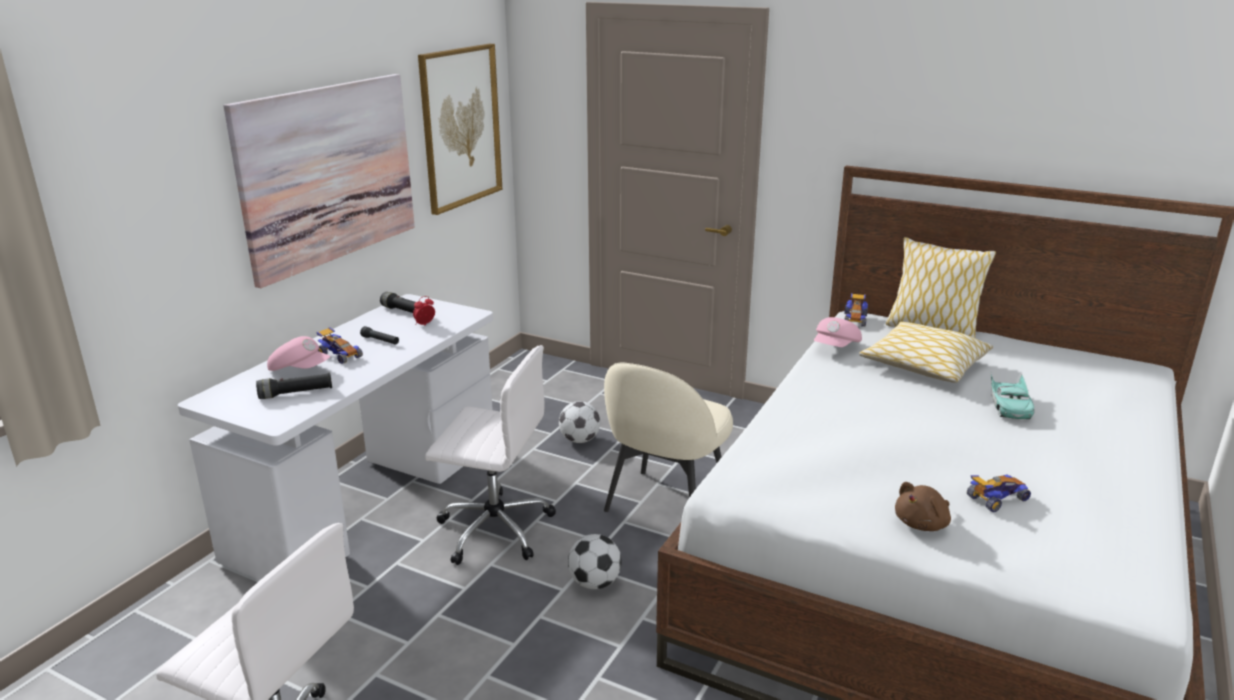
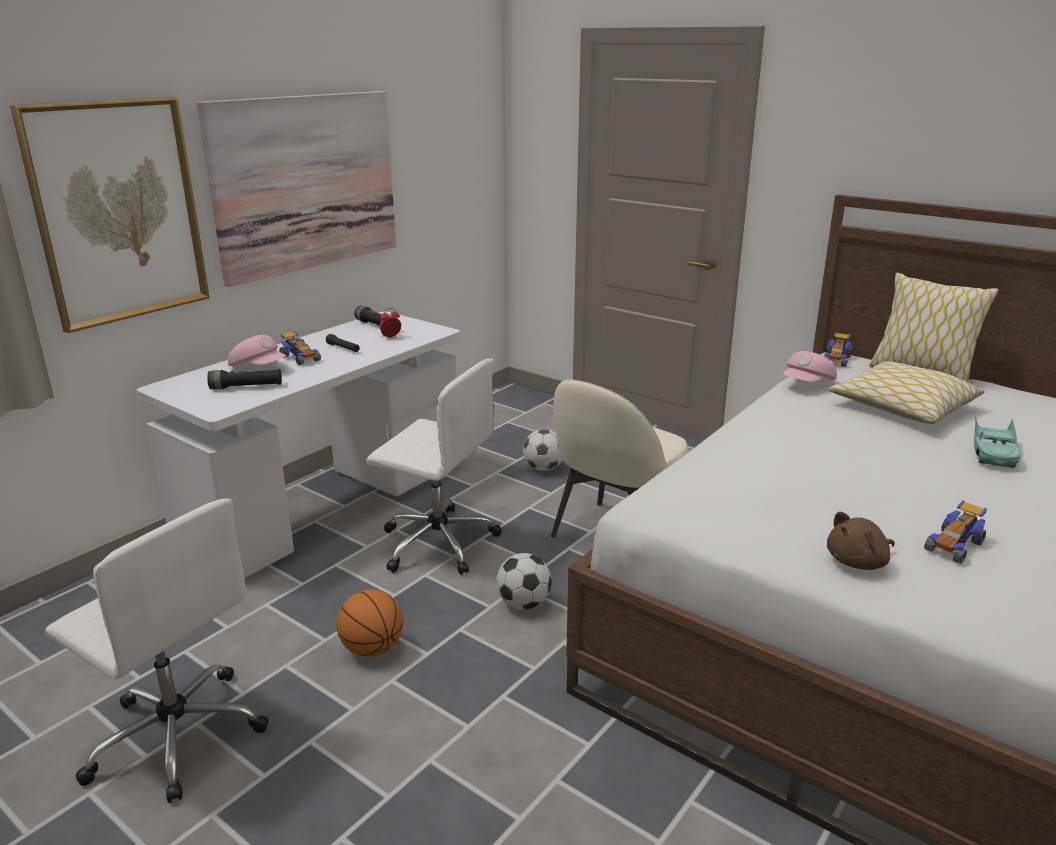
camera: 10 degrees right, 0 degrees up
picture [418,44,502,215] -> picture moved to [10,97,210,333]
toy car [967,475,1031,512] -> toy car turned 150 degrees clockwise [924,500,987,564]
none -> basketball [337,589,403,657]

